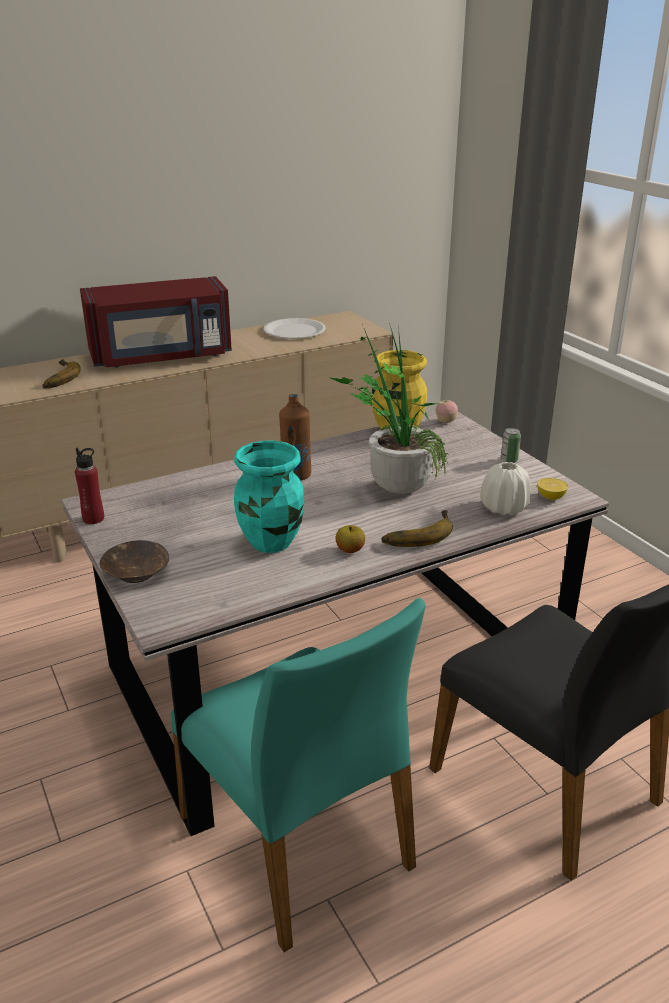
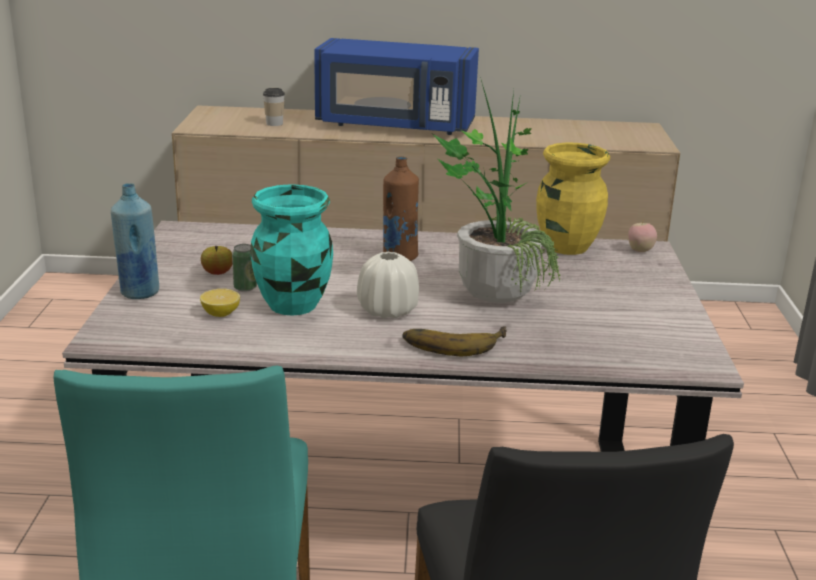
camera: 30 degrees right, 5 degrees down
banana [42,359,81,389] -> cup [263,88,285,126]
red bottle [75,448,104,524] -> none
red microwave [80,276,232,368] -> blue microwave [314,38,479,135]
brown bowl [100,540,169,583] -> blue bottle [111,183,159,299]
white plate [264,318,326,339] -> none
apple [335,525,365,553] -> apple moved to [201,246,232,275]
white vase [480,462,531,515] -> white vase moved to [357,252,419,318]
can [501,428,521,463] -> can moved to [232,244,257,292]
lemon [537,478,568,500] -> lemon moved to [200,289,240,317]

